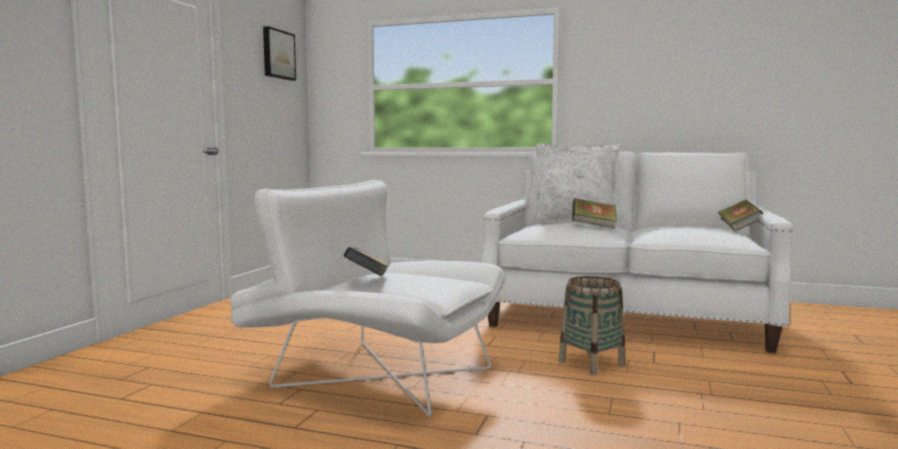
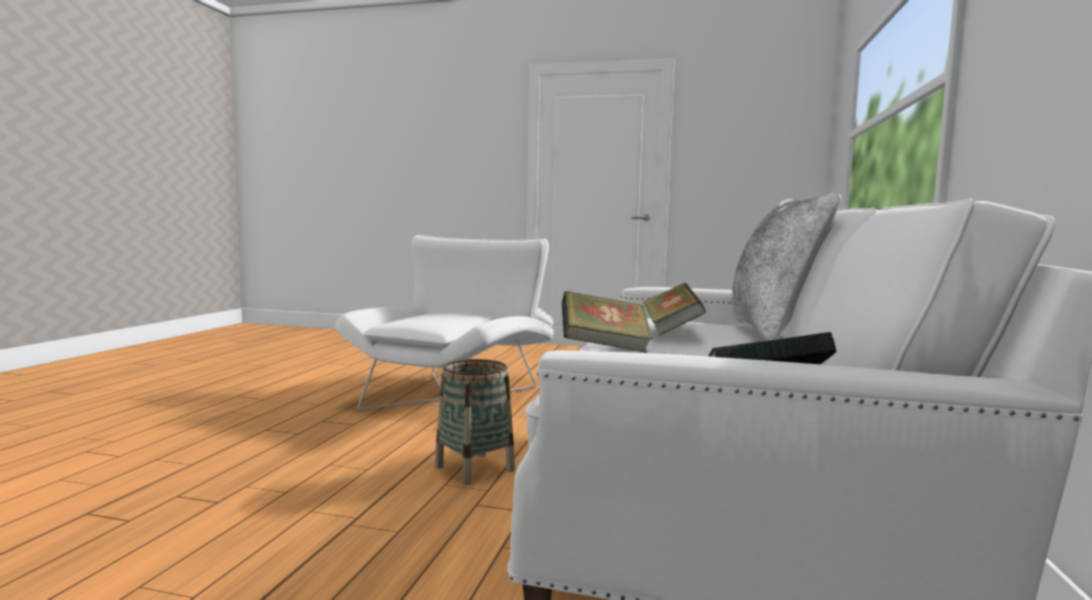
camera: 85 degrees right, 0 degrees up
picture [263,26,296,81] -> none
book [344,247,389,276] -> book moved to [562,291,653,353]

